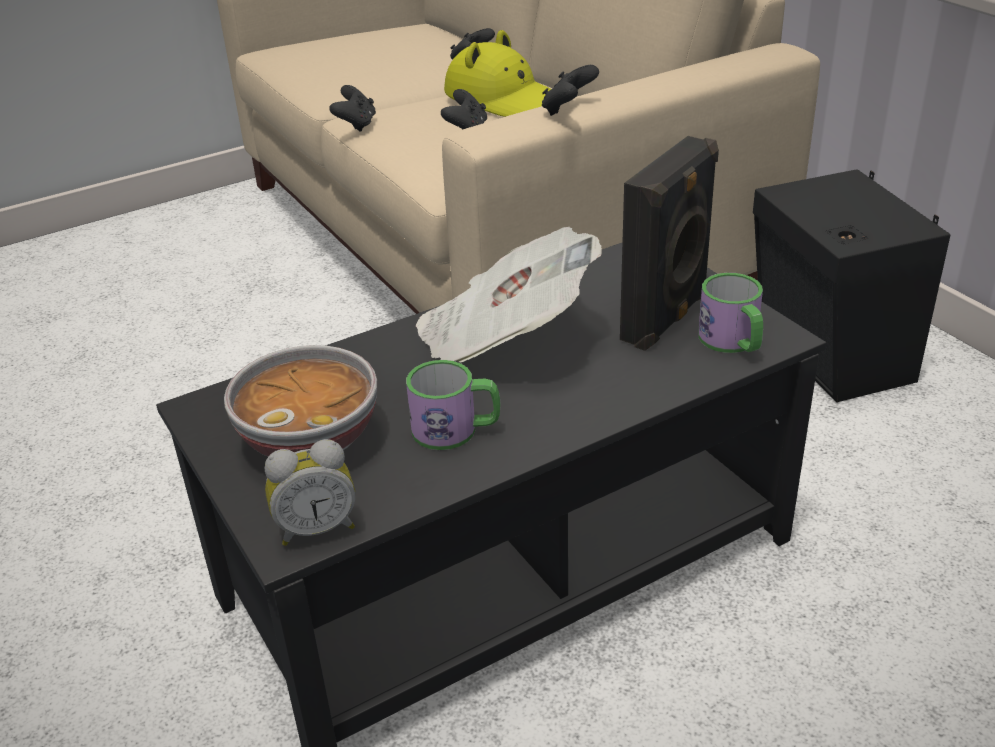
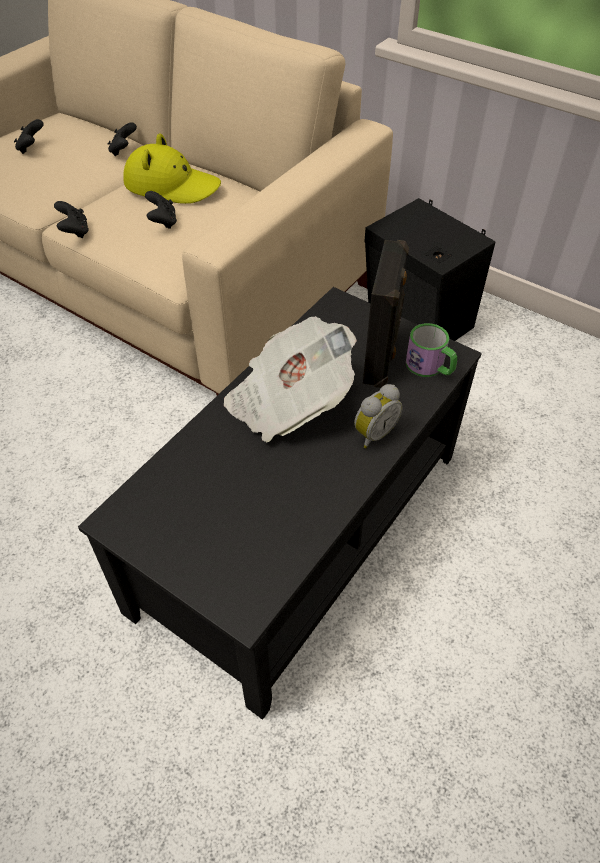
camera: 25 degrees left, 15 degrees up
bowl [224,345,377,457] -> none
alarm clock [265,439,355,546] -> alarm clock moved to [354,384,403,448]
mug [406,360,501,450] -> none
black game controller [542,65,599,116] -> black game controller moved to [14,119,44,154]

